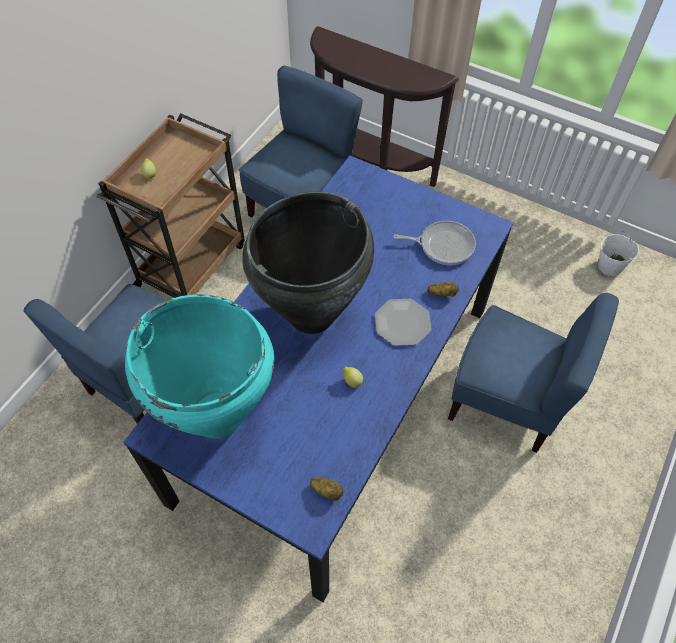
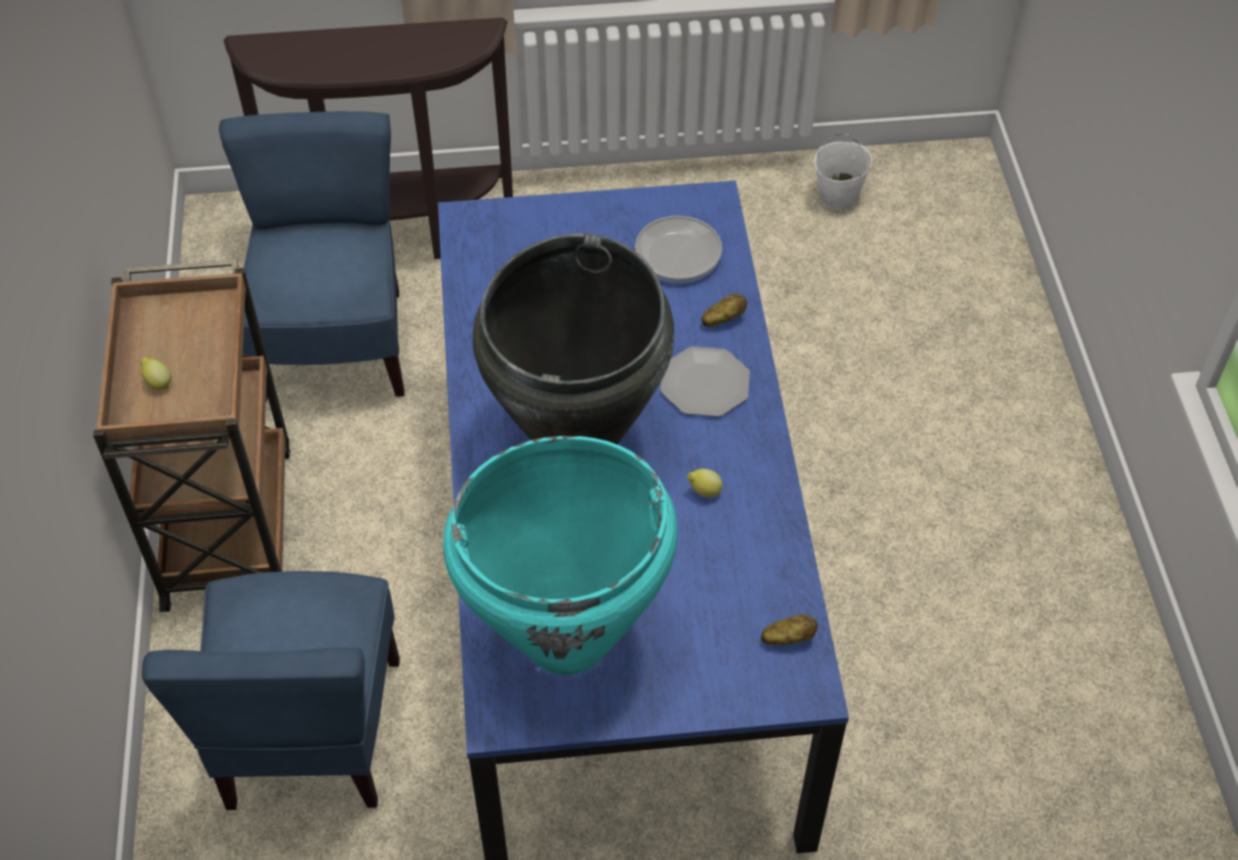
camera: 35 degrees left, 5 degrees down
blue chair [448,293,619,453] -> none

